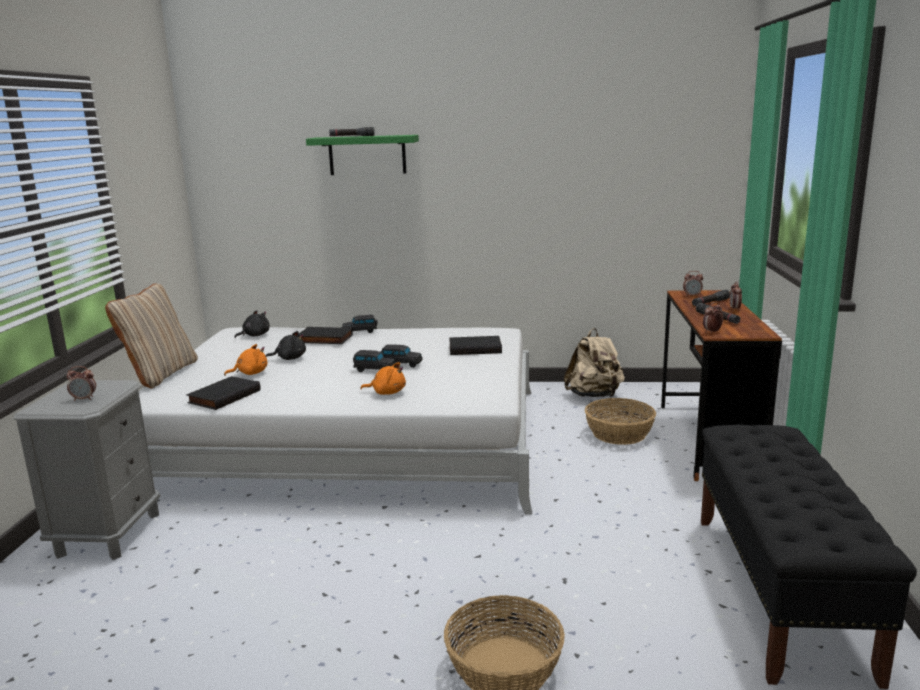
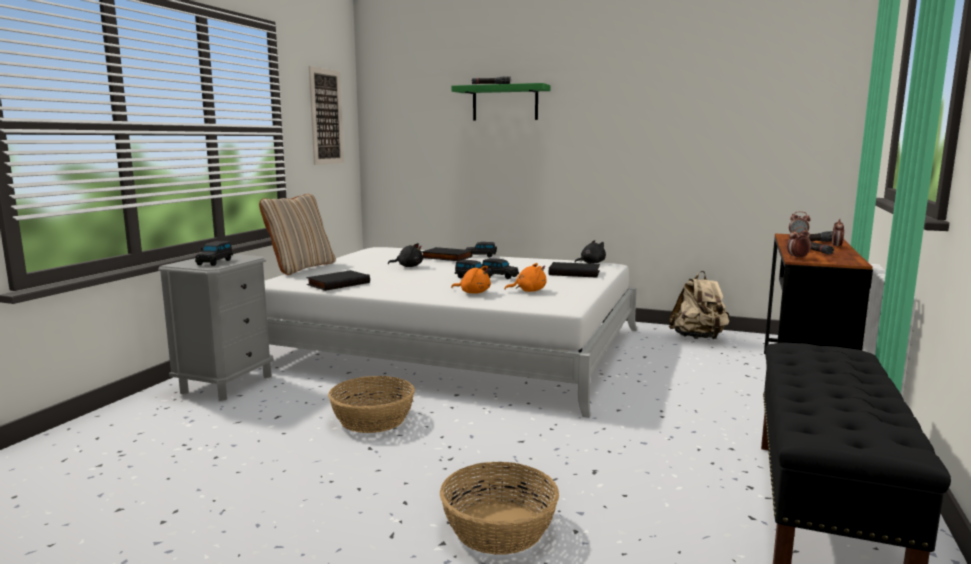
camera: 15 degrees right, 5 degrees down
alarm clock [67,366,96,401] -> black toy car [195,241,233,266]
orange plush toy [224,344,267,376] -> orange plush toy moved to [504,263,547,292]
black plush toy [234,310,270,338] -> black plush toy moved to [575,240,606,264]
basket [585,398,656,445] -> basket moved to [328,376,415,433]
none -> picture [309,66,344,165]

